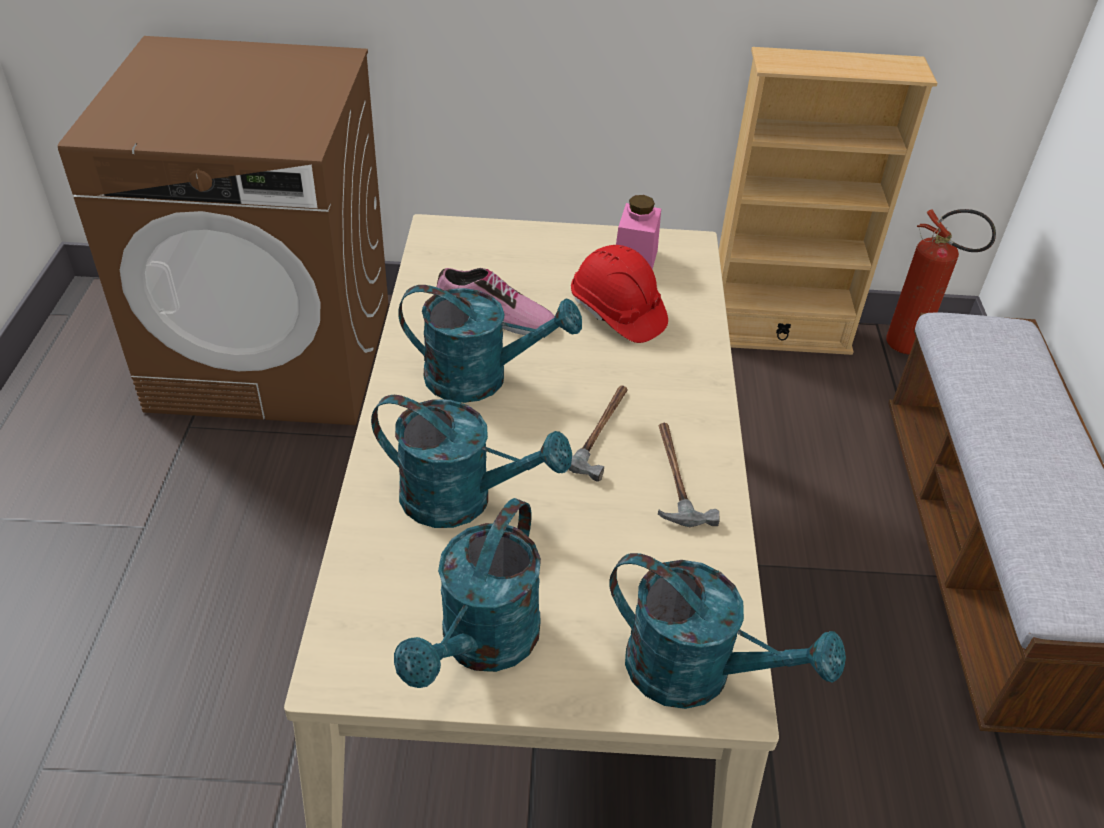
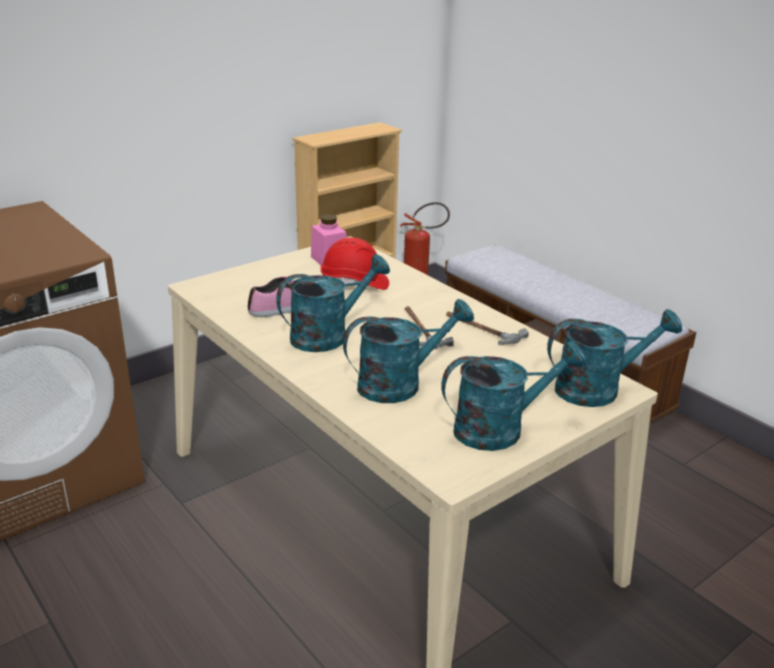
camera: 40 degrees left, 15 degrees down
turquoise watering can [394,498,541,688] -> turquoise watering can turned 90 degrees counterclockwise [441,341,587,451]

